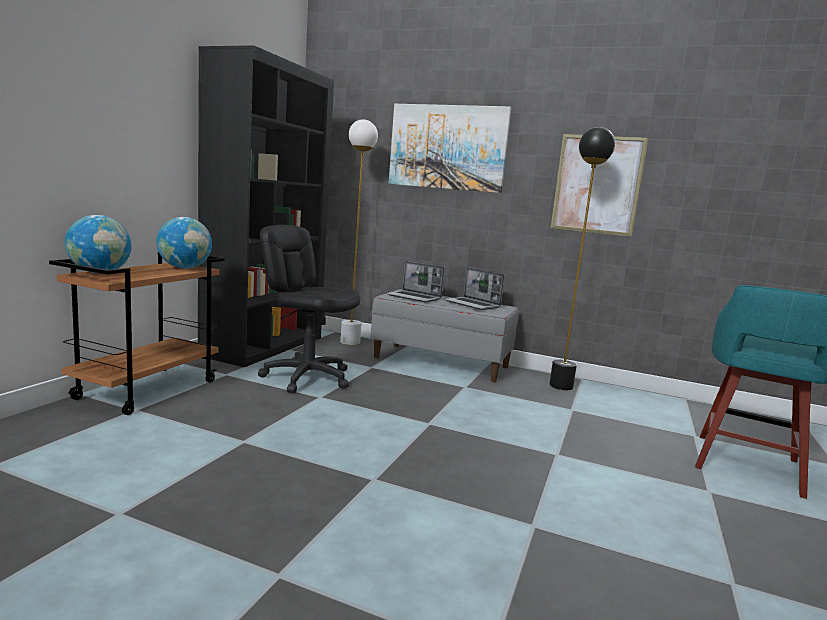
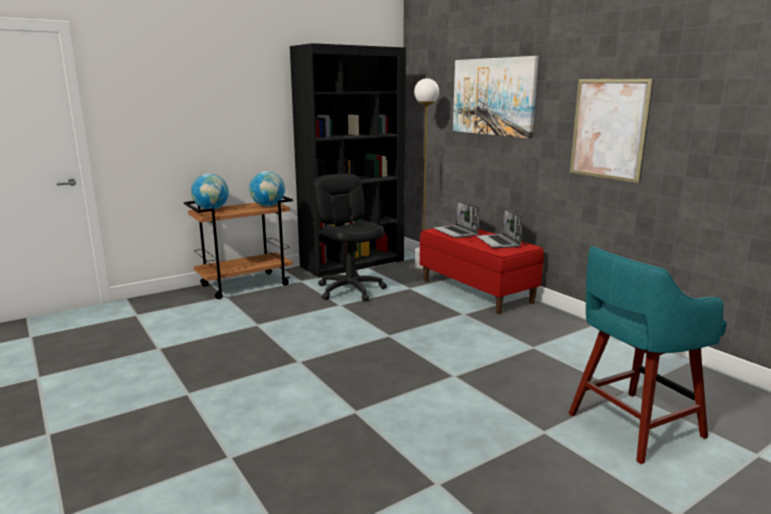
camera: 35 degrees right, 5 degrees up
grey bench [371,289,519,382] -> red bench [420,225,544,314]
black floor lamp [550,127,615,390] -> none

